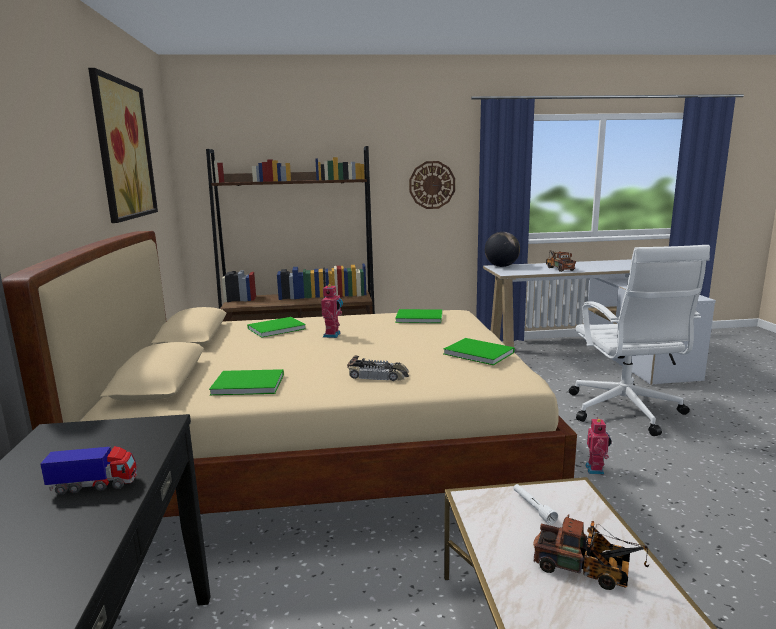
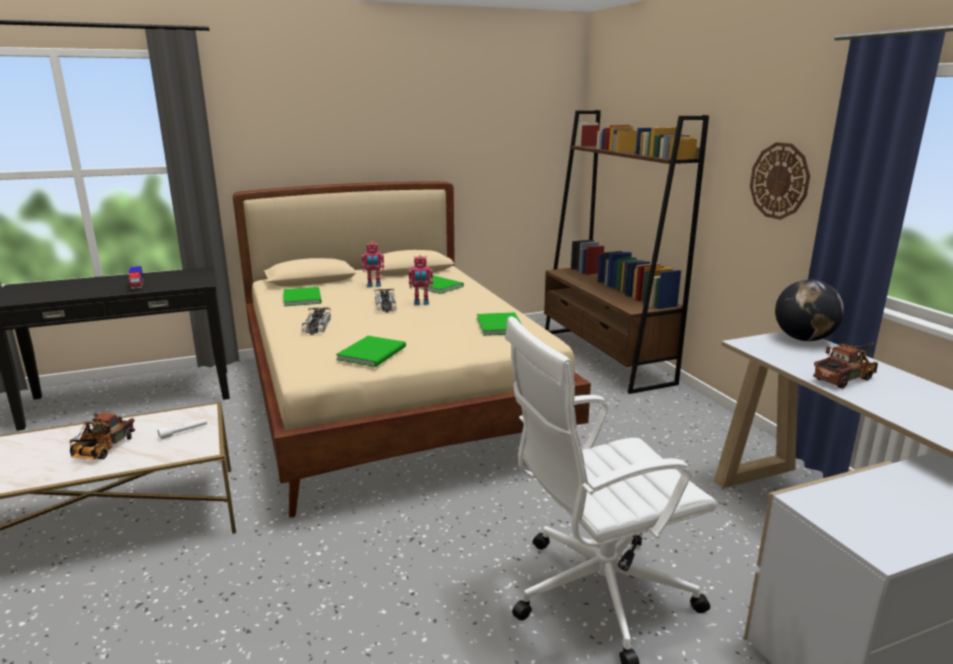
camera: 75 degrees right, 5 degrees up
picture [88,68,158,223] -> none
toy robot [585,417,612,475] -> toy robot moved to [361,242,384,287]
none -> toy car [374,289,397,313]

